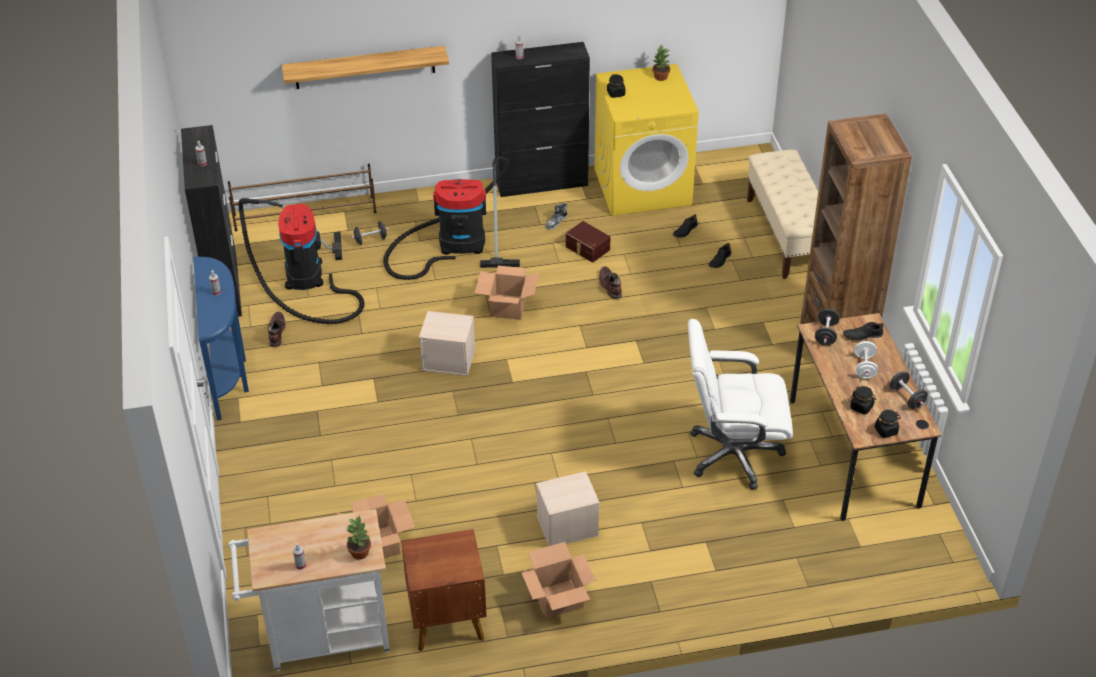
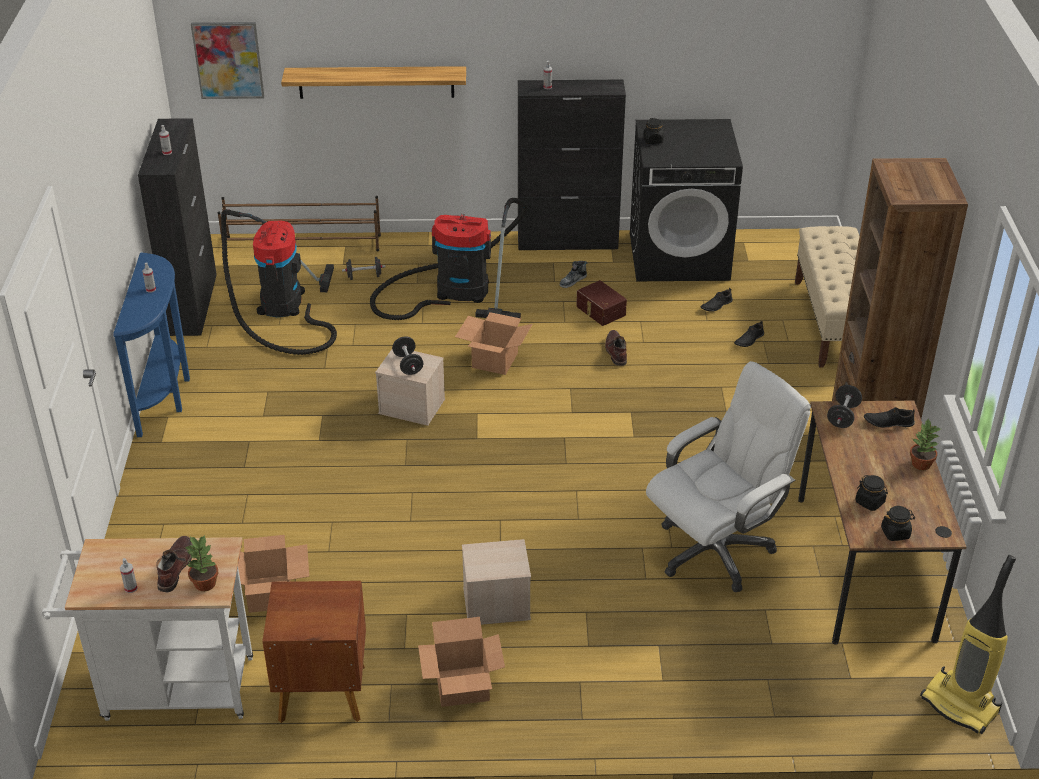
camera: 10 degrees right, 5 degrees down
brown boot [268,312,286,347] -> brown boot moved to [156,536,193,592]
yellow washing machine [594,64,699,216] -> black washing machine [630,119,743,281]
potted plant [652,45,670,81] -> potted plant moved to [910,420,940,470]
white office chair [688,319,793,490] -> white office chair turned 135 degrees clockwise [646,361,811,593]
white dumbbell [854,341,878,379] -> none
black dumbbell [890,371,928,409] -> black dumbbell moved to [392,336,423,375]
none -> picture [191,22,264,99]
none -> vacuum cleaner [920,555,1016,734]

